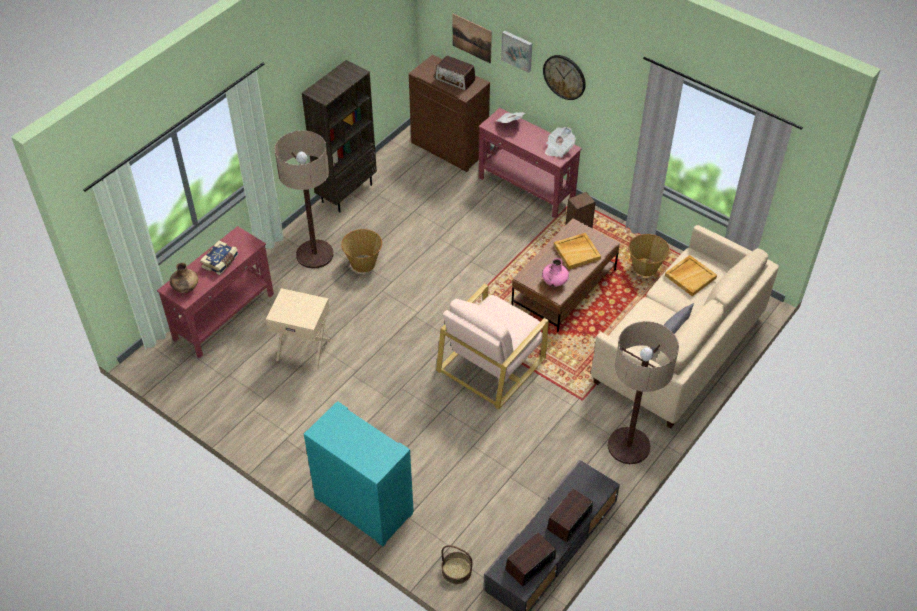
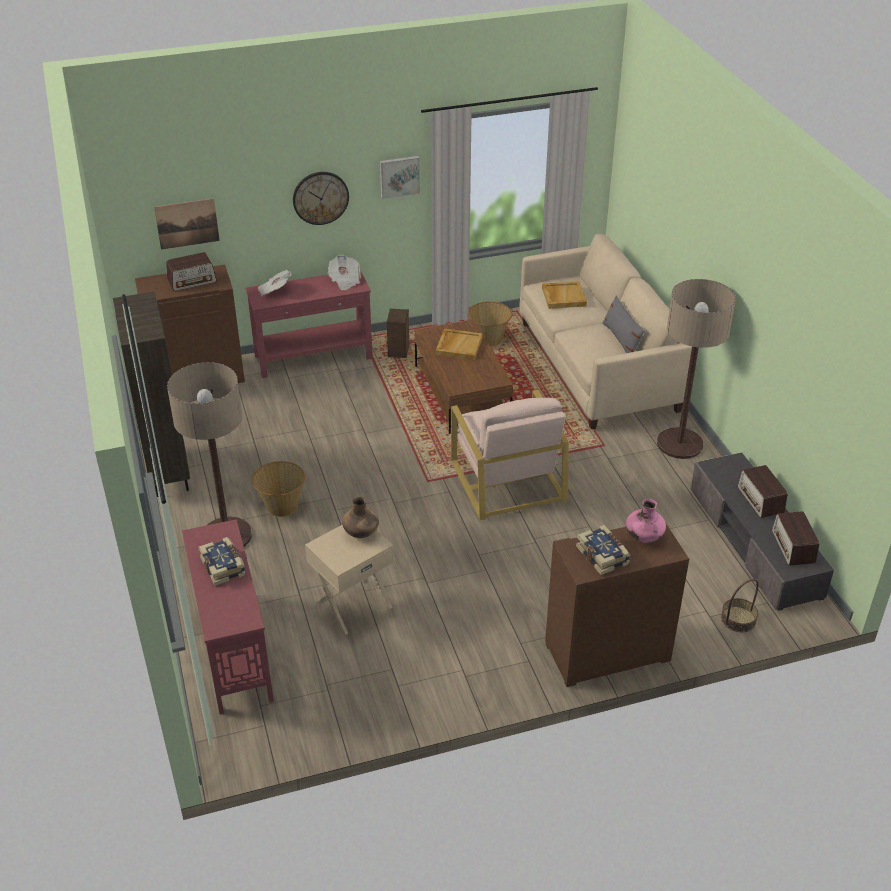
camera: 55 degrees left, 10 degrees down
brown vase [170,263,198,293] -> brown vase moved to [342,497,379,538]
turquoise cabinet [304,401,414,546] -> brown cabinet [545,524,689,687]
picture [501,30,532,73] -> picture moved to [380,156,420,199]
pink vase [542,258,569,287] -> pink vase moved to [626,499,666,543]
none -> book [576,525,630,575]

